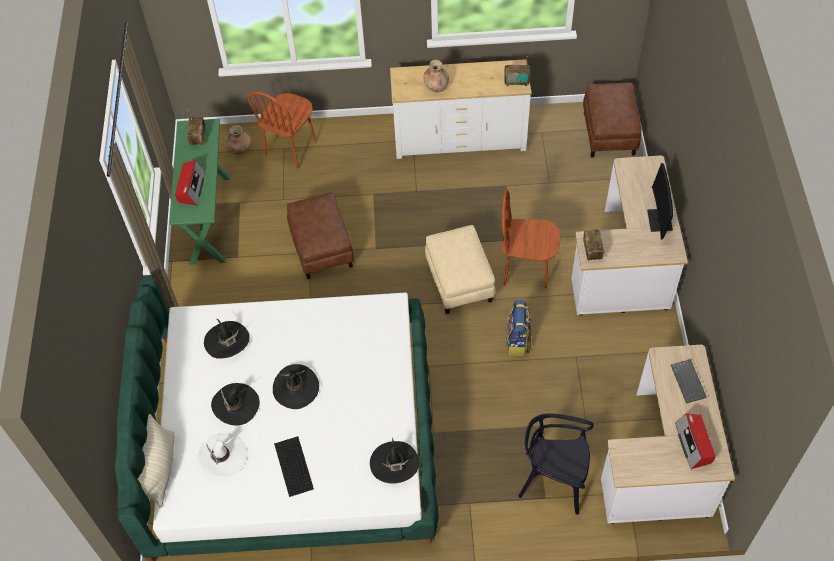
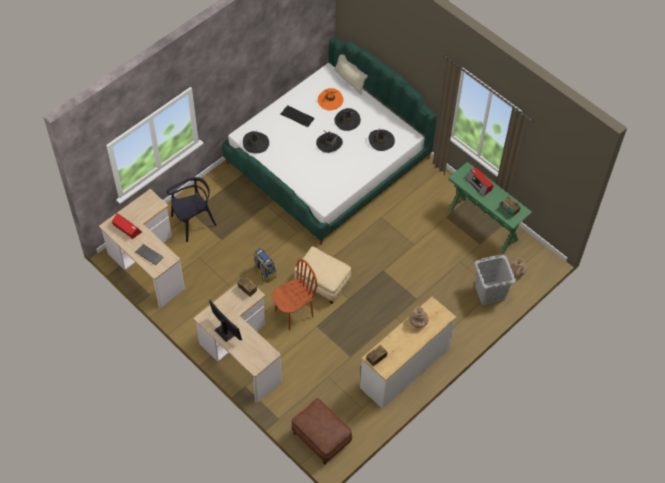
camera: 135 degrees right, 0 degrees up
white hat [198,433,247,478] -> orange hat [318,88,343,111]
brown chair [248,91,316,169] -> grey laundry basket [475,255,516,305]
brown ottoman [287,192,354,279] -> none

